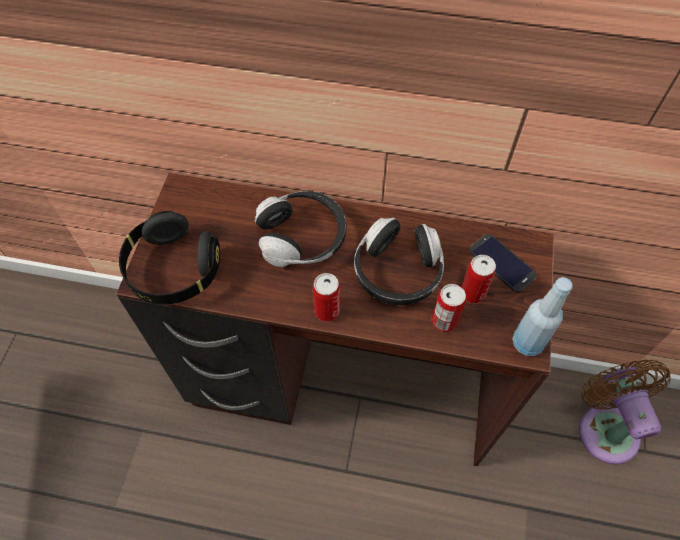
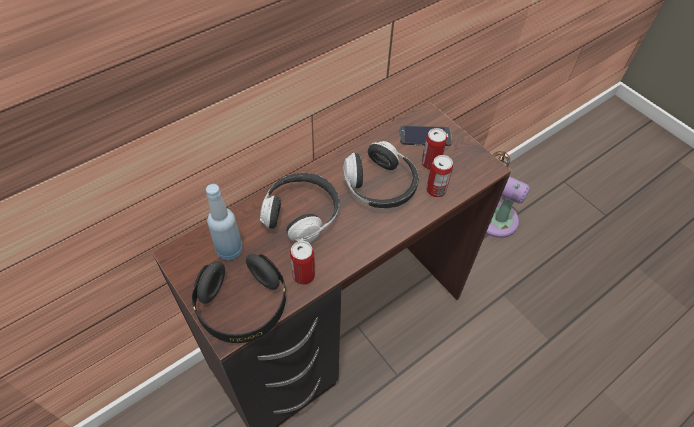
camera: 50 degrees left, 5 degrees down
can [312,273,340,322] -> can moved to [290,241,315,285]
blue bottle [512,277,573,356] -> blue bottle moved to [206,184,243,260]

